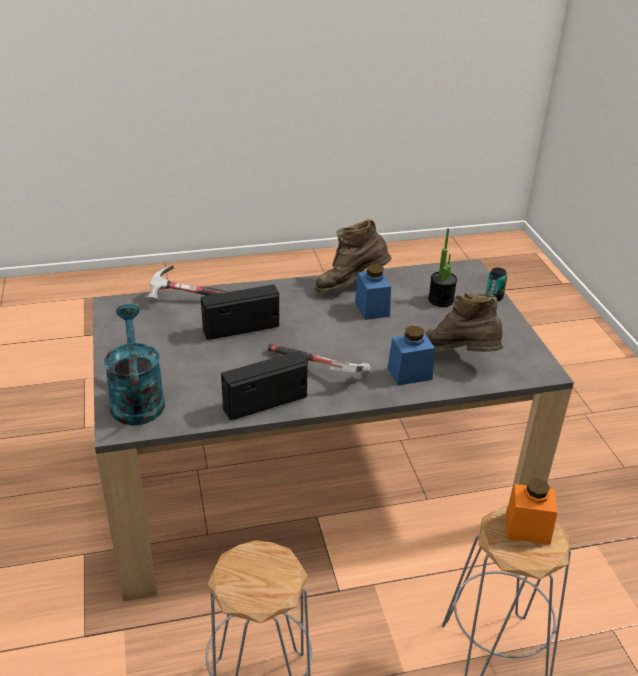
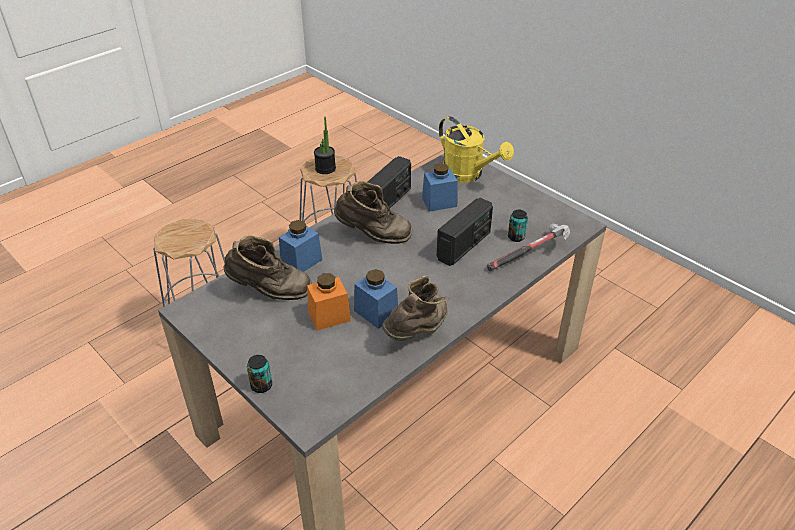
camera: 150 degrees right, 5 degrees up
turquoise watering can [104,304,165,425] -> yellow watering can [439,116,514,183]
hammer [268,344,370,373] -> brown boot [334,181,413,244]
potted plant [428,228,457,307] -> potted plant moved to [314,117,336,174]
orange jar [506,478,557,545] -> orange jar moved to [307,273,351,331]
none -> blue jar [422,163,458,211]
none -> can [508,210,528,242]

